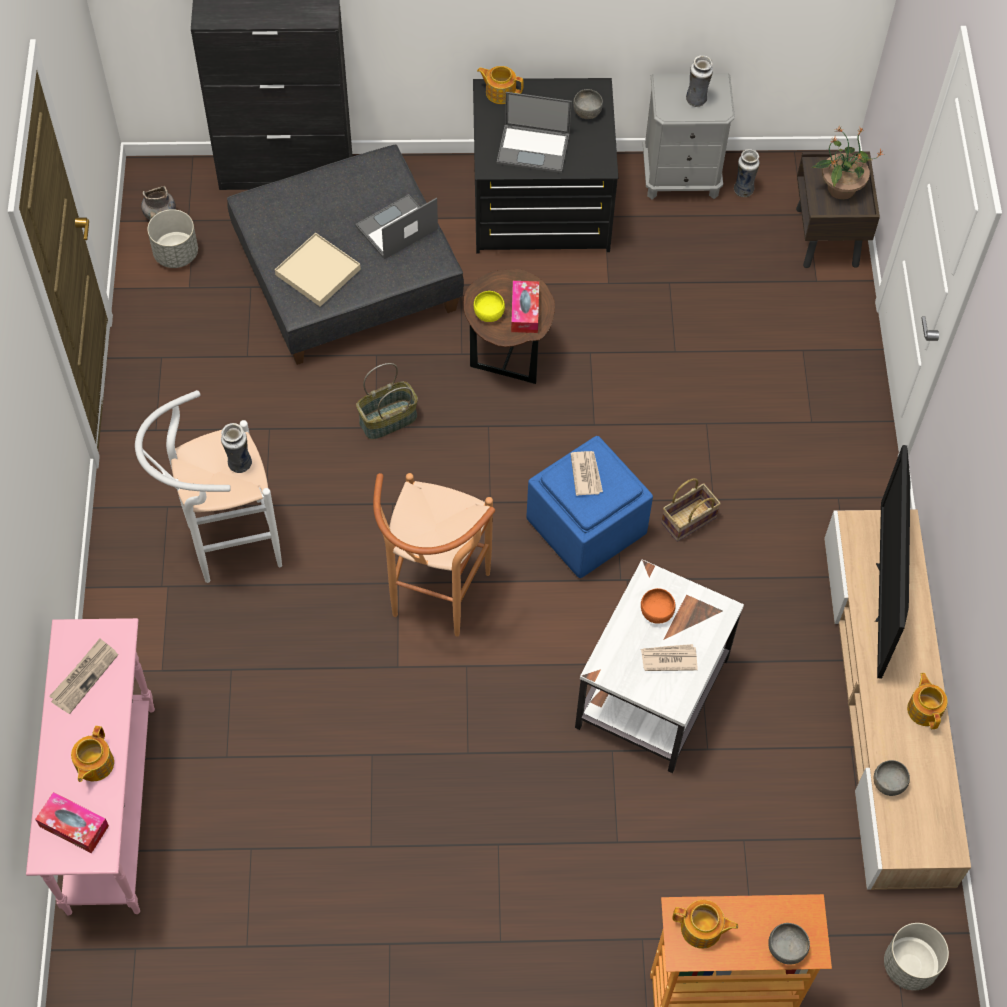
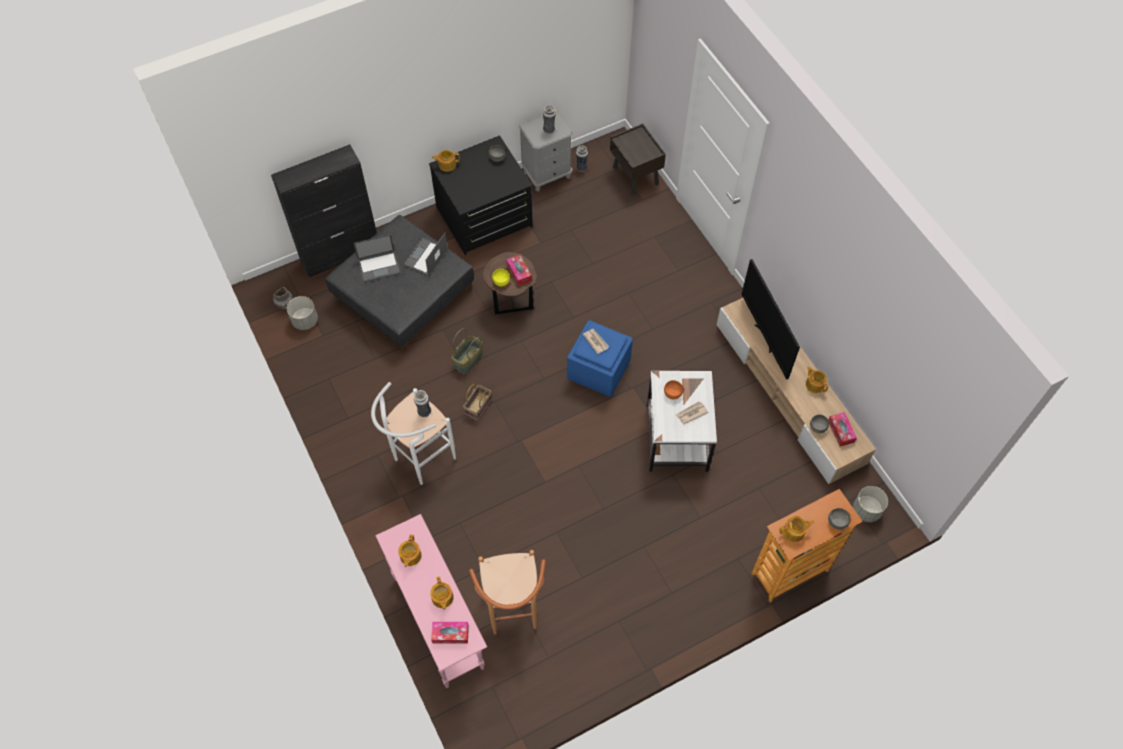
camera: 25 degrees left, 0 degrees up
newspaper [50,638,118,714] -> teapot [398,535,422,567]
beige tray [275,233,361,307] -> none
brown stool [373,473,495,636] -> brown stool moved to [469,550,546,635]
laptop [497,92,572,173] -> laptop moved to [354,234,401,282]
basket [661,478,721,542] -> basket moved to [463,384,492,421]
potted plant [812,127,884,200] -> none
none -> tissue box [828,412,857,447]

